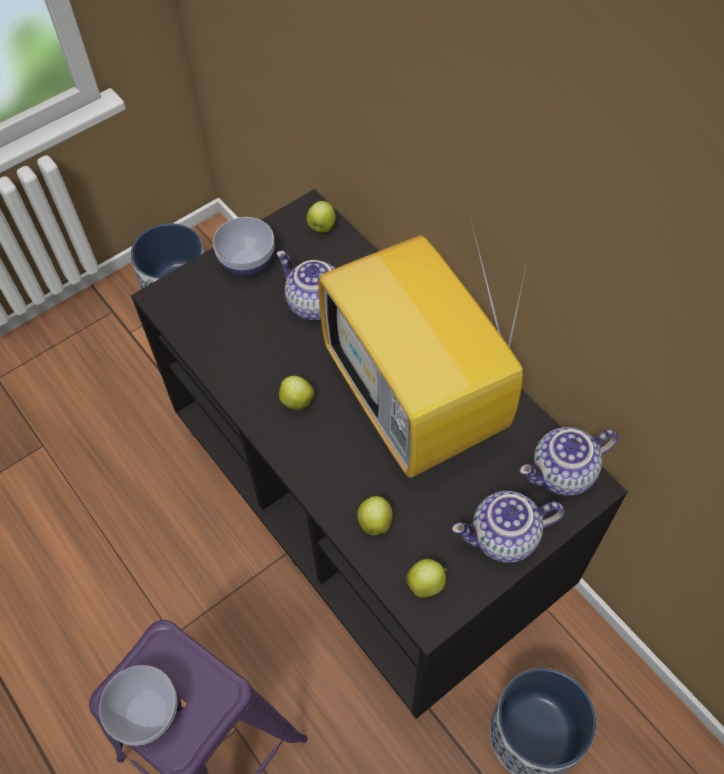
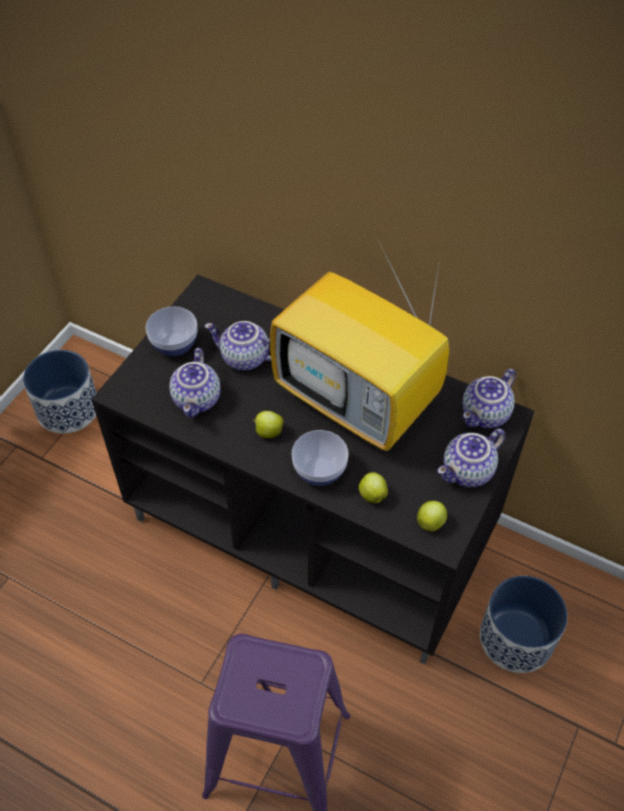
camera: 25 degrees left, 5 degrees down
bowl [99,665,178,746] -> bowl moved to [292,430,349,486]
apple [307,201,336,233] -> none
none -> teapot [169,348,221,418]

